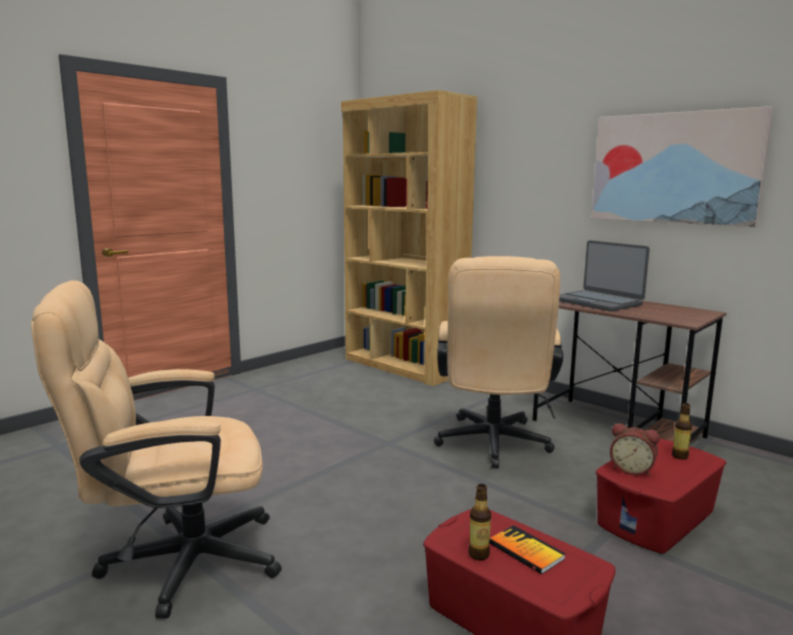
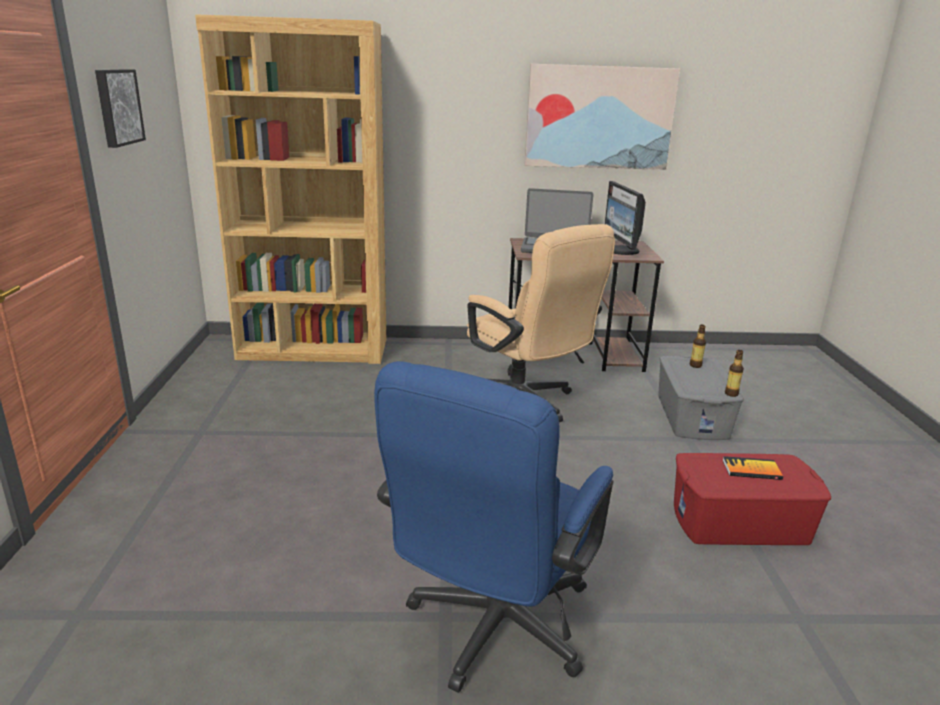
camera: 45 degrees left, 10 degrees up
beige office chair [31,280,282,618] -> blue office chair [374,361,613,693]
bottle [468,484,491,560] -> bottle moved to [725,350,744,397]
red storage box [596,439,726,554] -> grey storage box [658,356,744,440]
alarm clock [610,423,660,476] -> none
none -> picture [95,69,146,148]
none -> monitor [605,181,646,255]

